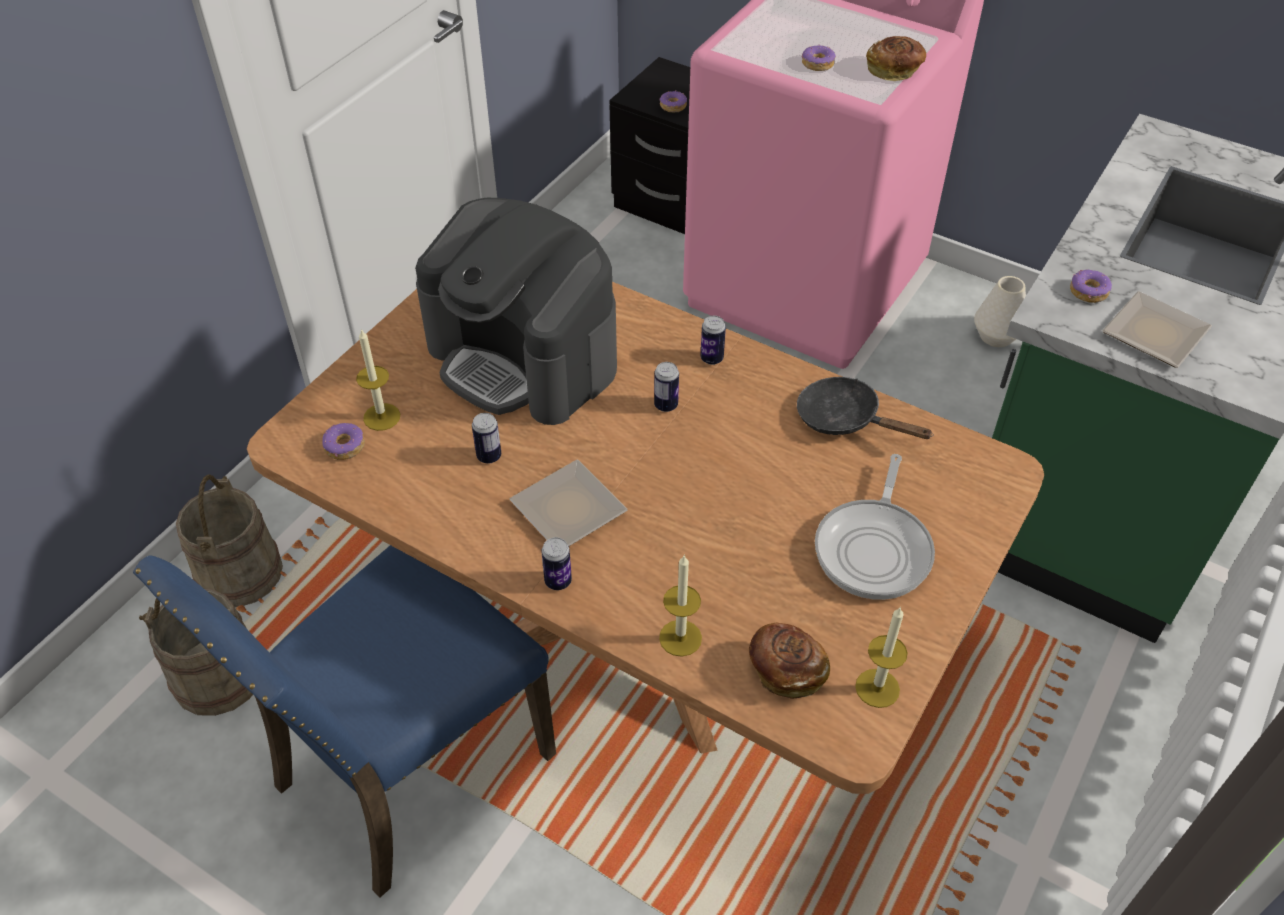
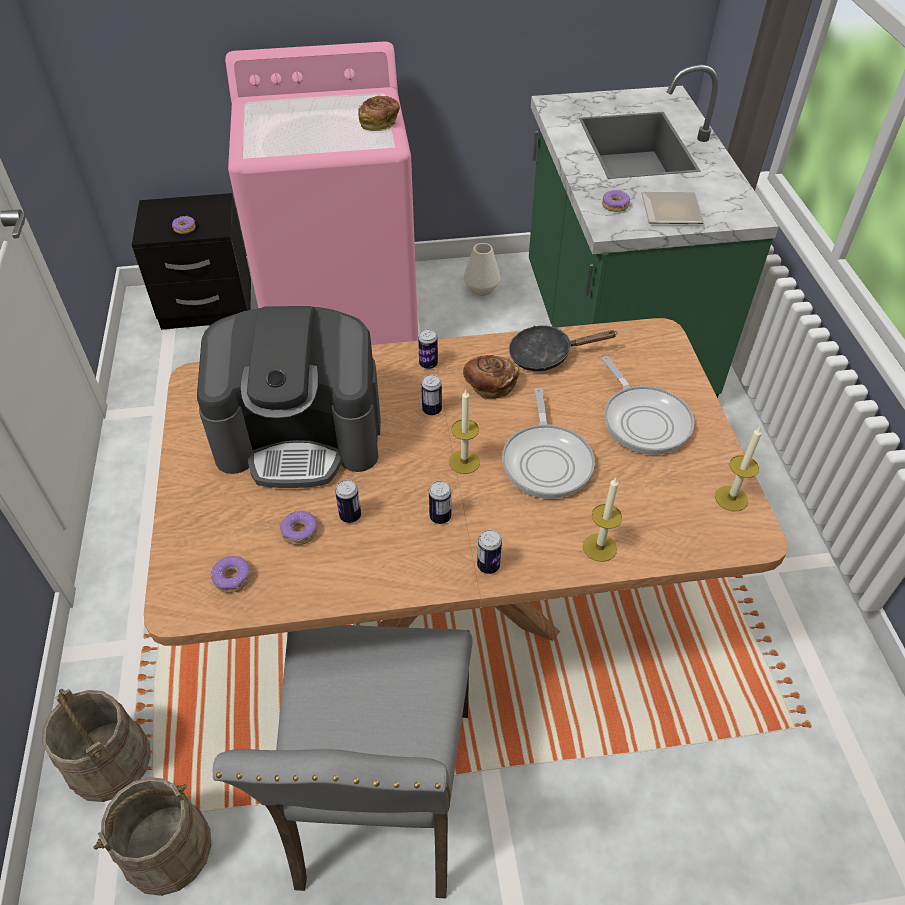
camera: 40 degrees left, 0 degrees up
blue chair [133,545,556,898] -> grey chair [213,625,473,898]
candle [356,329,400,431] -> candle moved to [449,390,480,474]
plate [509,460,628,546] -> can [429,481,451,524]
bread [749,623,830,699] -> bread moved to [463,355,519,400]
donut [802,44,836,71] -> donut moved to [280,510,318,545]
none -> frying pan [502,388,595,499]

